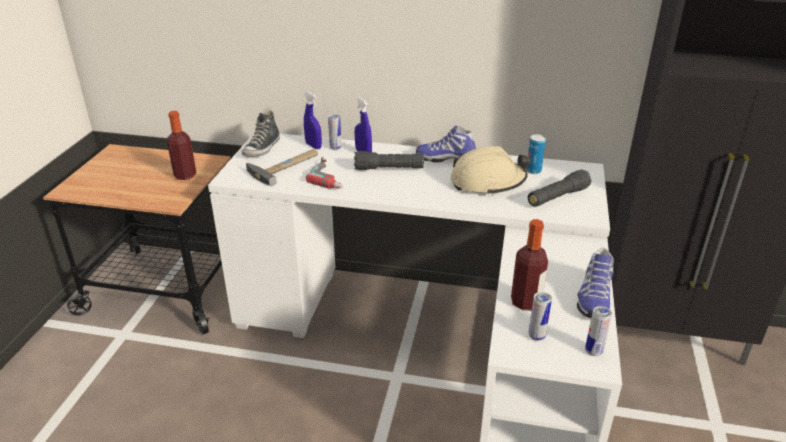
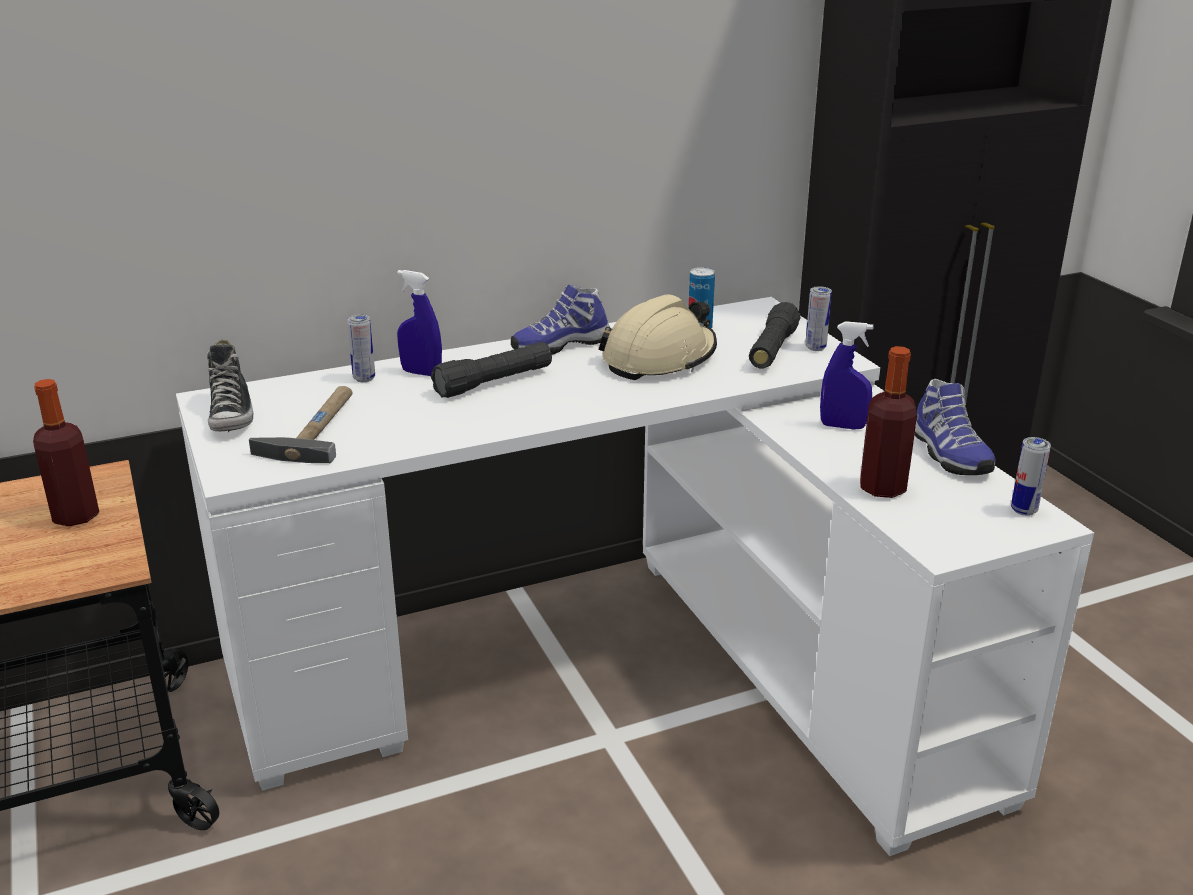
camera: 35 degrees left, 5 degrees down
blue spray bottle [304,92,322,149] -> blue spray bottle moved to [820,321,873,430]
power drill [306,157,343,189] -> none
can [528,292,552,341] -> can moved to [805,286,832,351]

